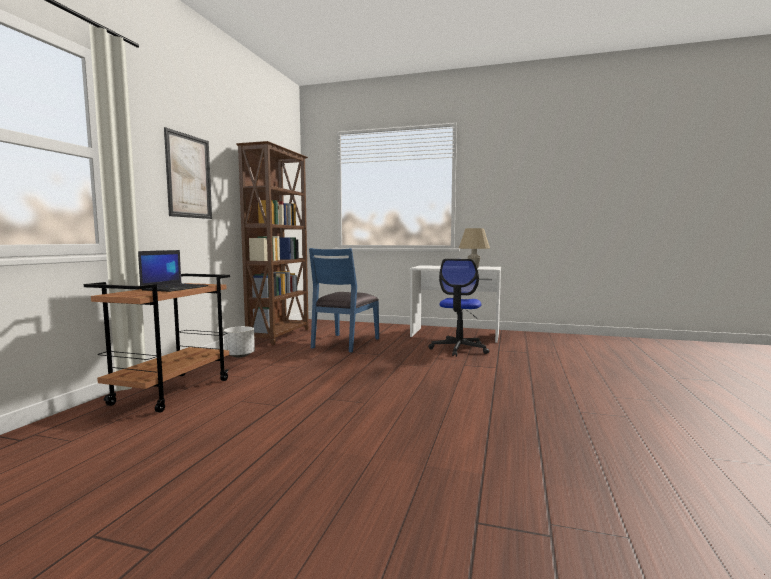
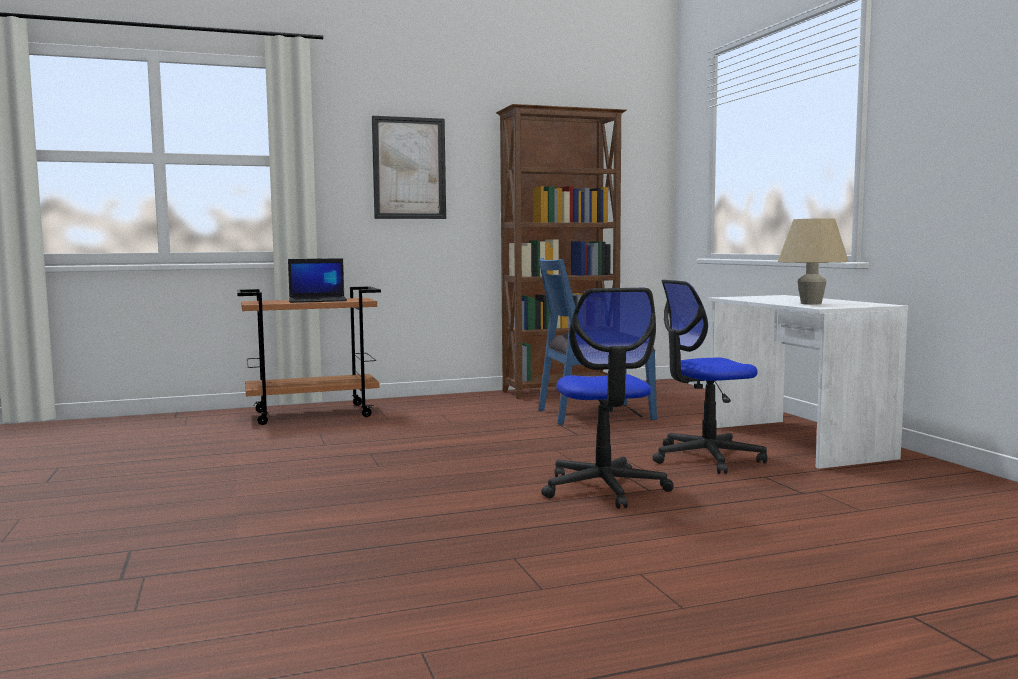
camera: 55 degrees right, 0 degrees up
white planter [224,326,255,357] -> none
none -> office chair [541,288,674,509]

